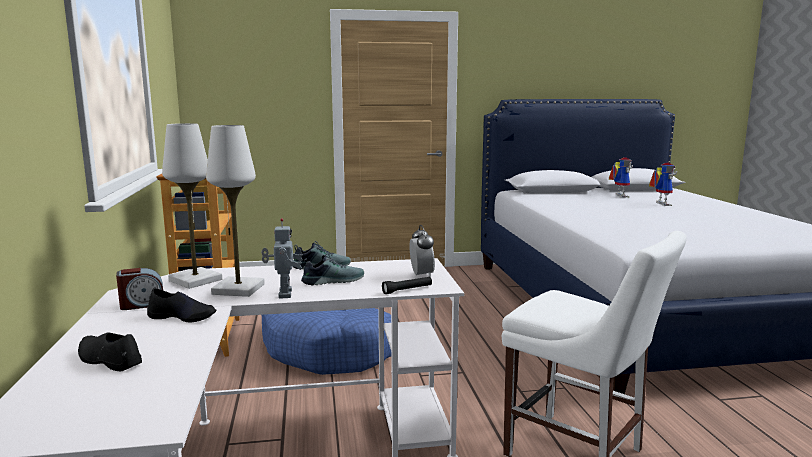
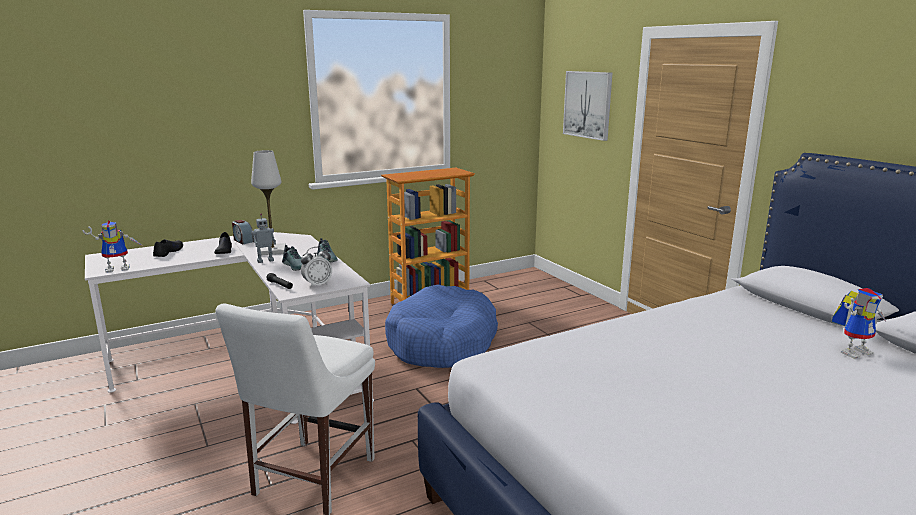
camera: 70 degrees right, 5 degrees up
white table lamp [162,123,222,289] -> none
toy robot [649,162,677,206] -> toy robot moved to [82,220,144,272]
none -> picture [563,71,612,141]

